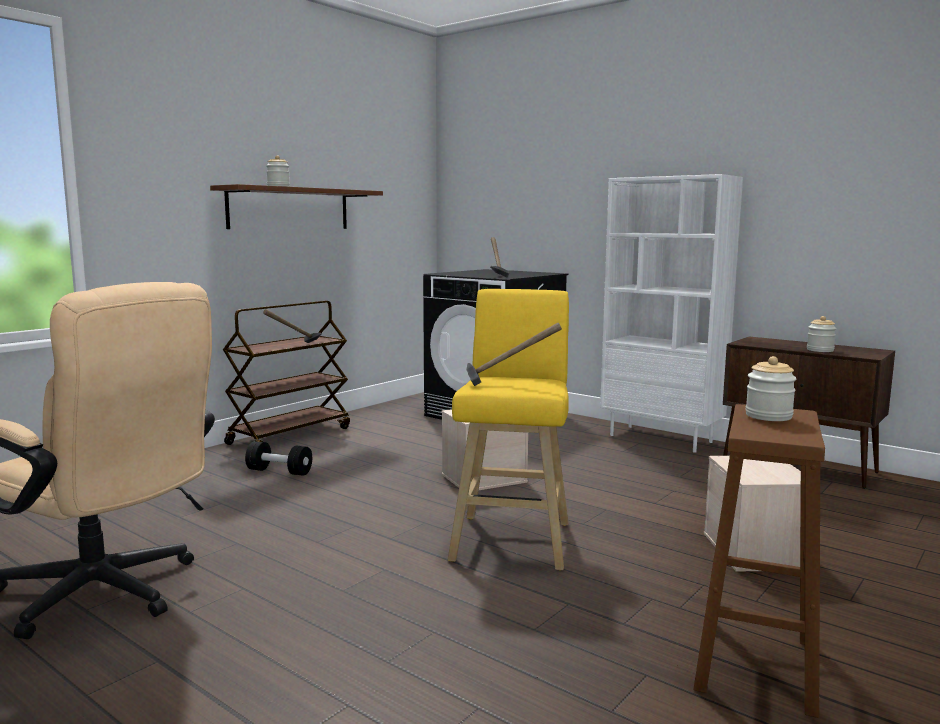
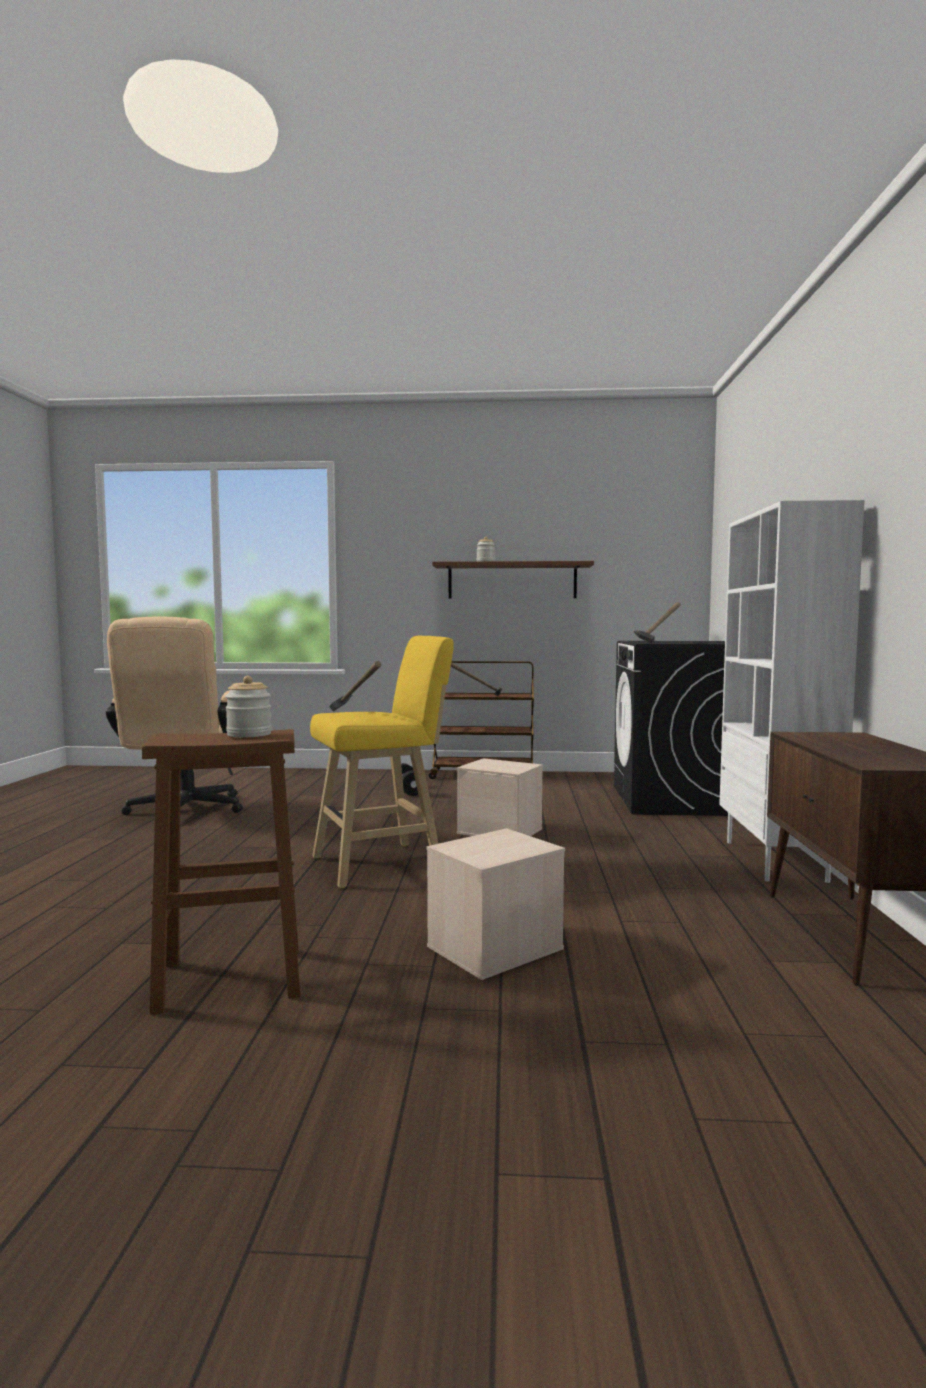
camera: 55 degrees right, 5 degrees down
jar [807,316,837,352] -> none

